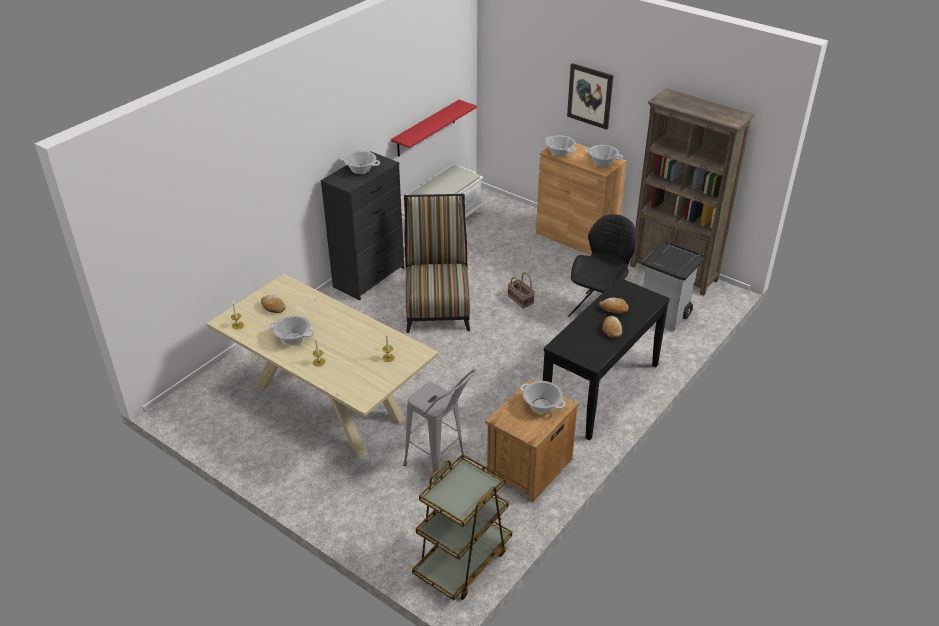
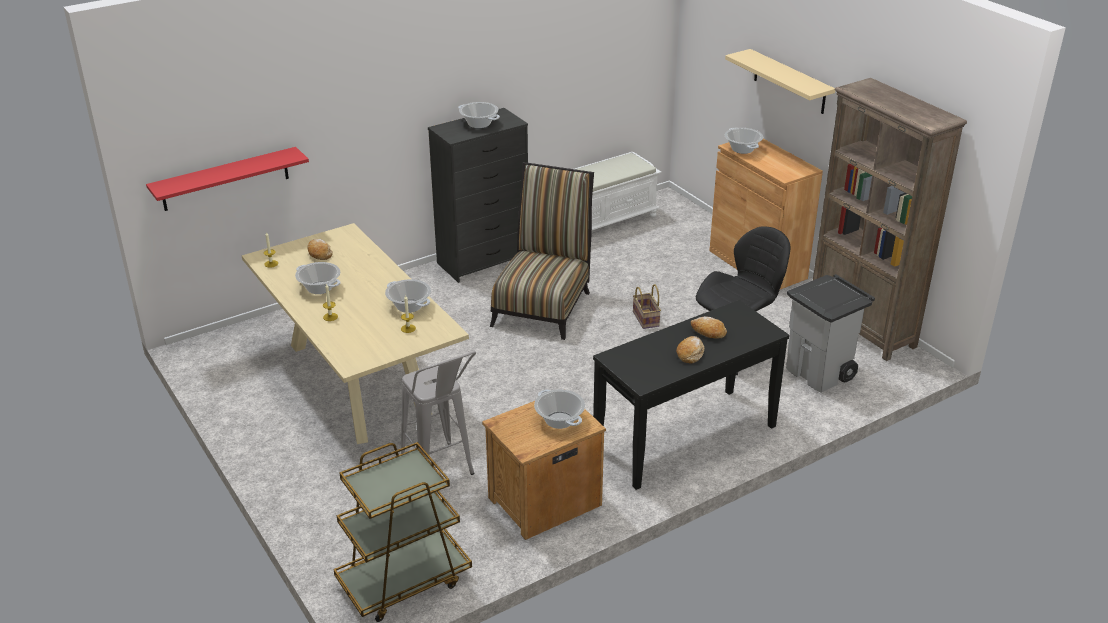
camera: 20 degrees right, 5 degrees down
red shelf [391,100,477,157] -> red shelf moved to [146,147,309,211]
picture [567,63,613,130] -> beige shelf [725,49,835,114]
cooking pot [584,145,623,167] -> cooking pot moved to [385,279,431,313]

